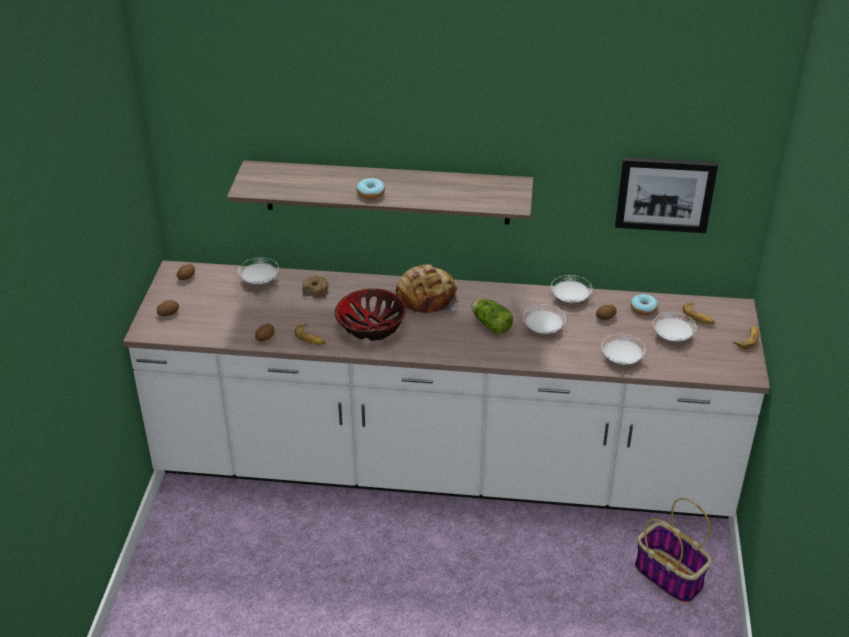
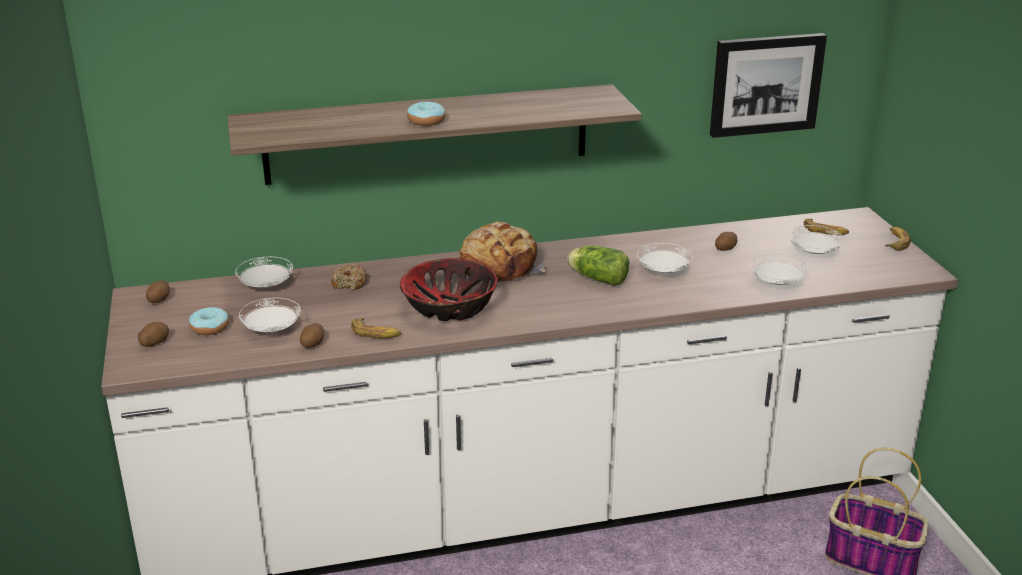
camera: 20 degrees left, 10 degrees down
white plate [551,275,592,302] -> white plate moved to [239,298,301,332]
donut [631,294,658,315] -> donut moved to [189,307,229,335]

